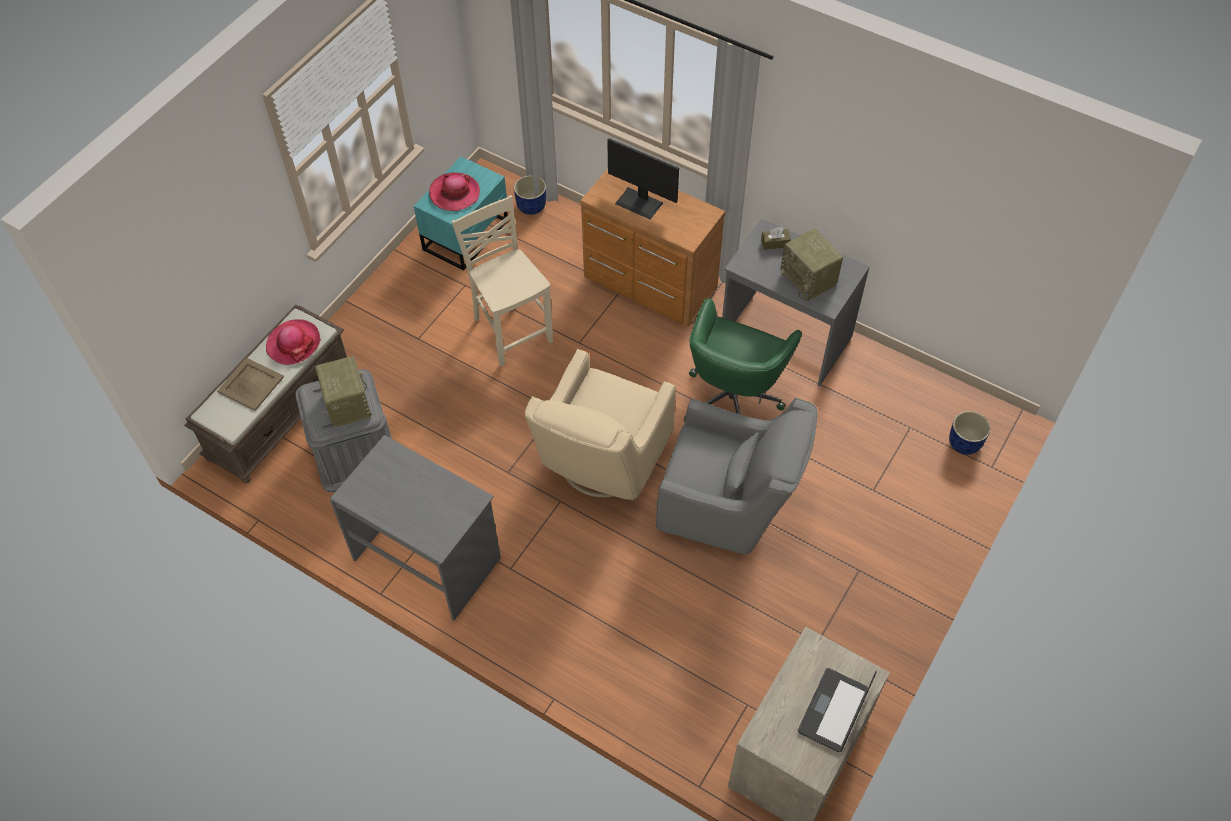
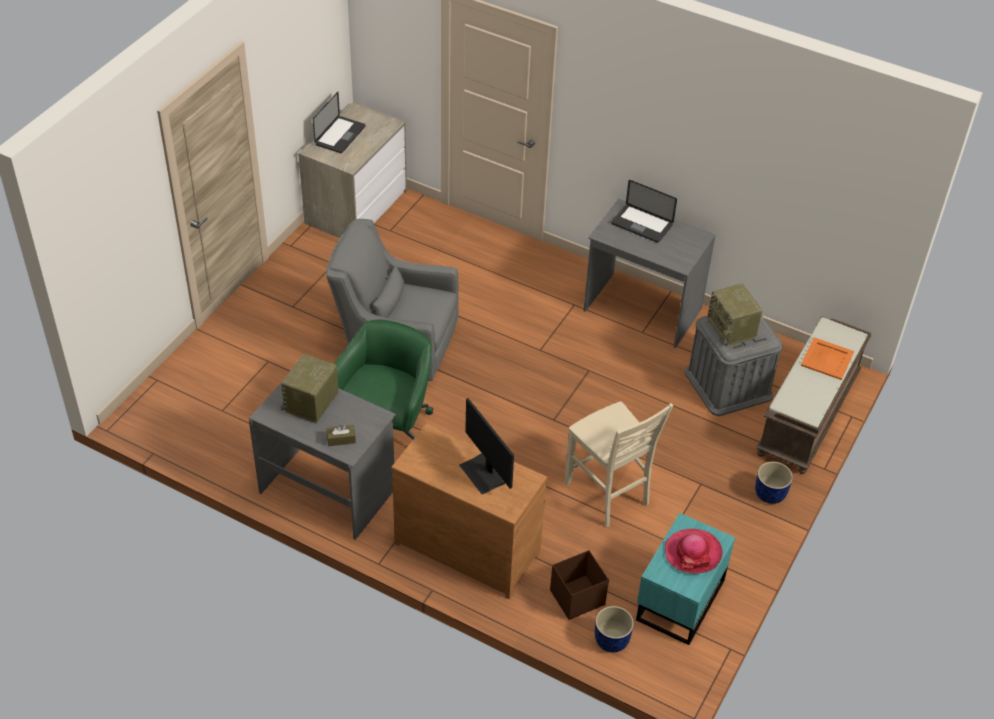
camera: 175 degrees right, 10 degrees down
beige tray [217,357,284,411] -> orange tray [801,337,854,380]
hat [266,319,321,365] -> none
beige armchair [525,349,676,500] -> none
monitor [607,138,679,220] -> monitor turned 150 degrees counterclockwise [459,398,514,495]
radio [780,228,843,301] -> radio turned 120 degrees counterclockwise [281,354,339,423]
blue planter [949,411,990,455] -> blue planter moved to [755,461,793,504]
none -> brown storage box [550,550,609,620]
none -> laptop [611,180,677,243]

